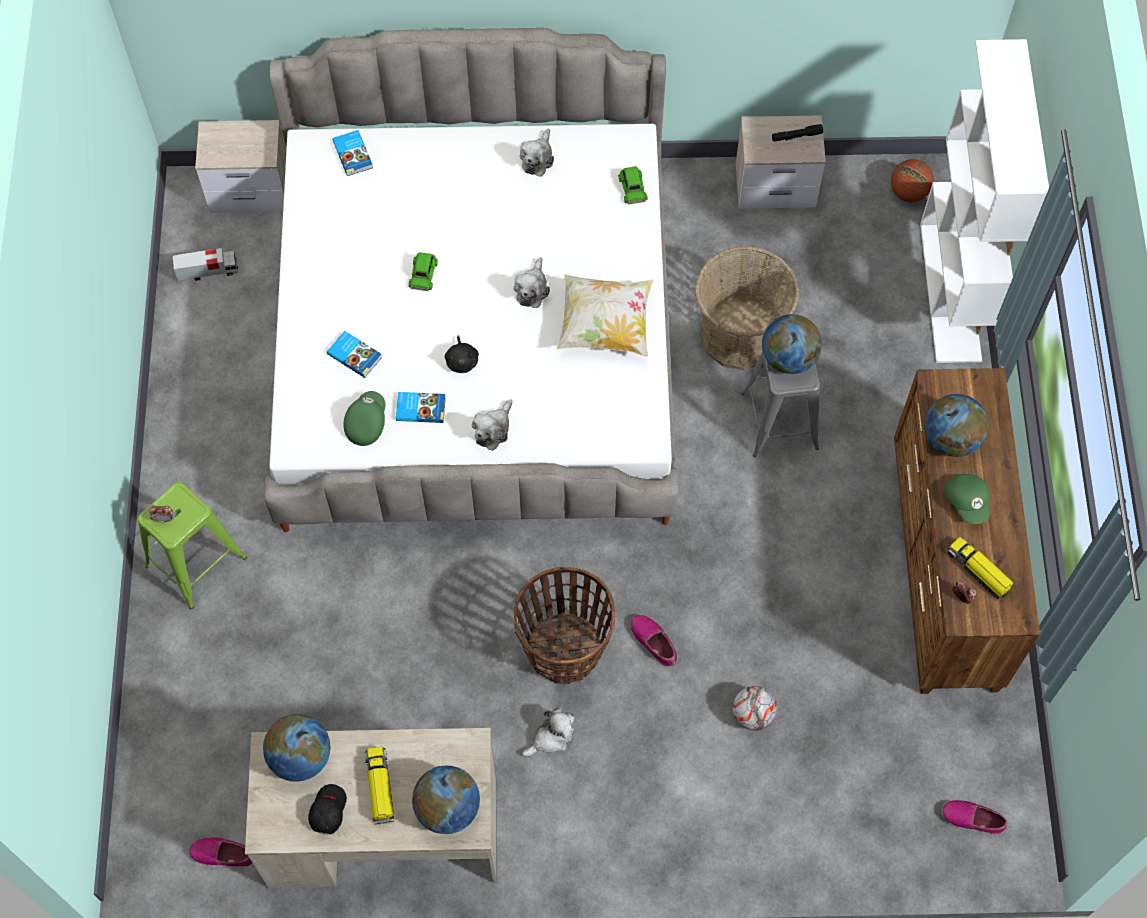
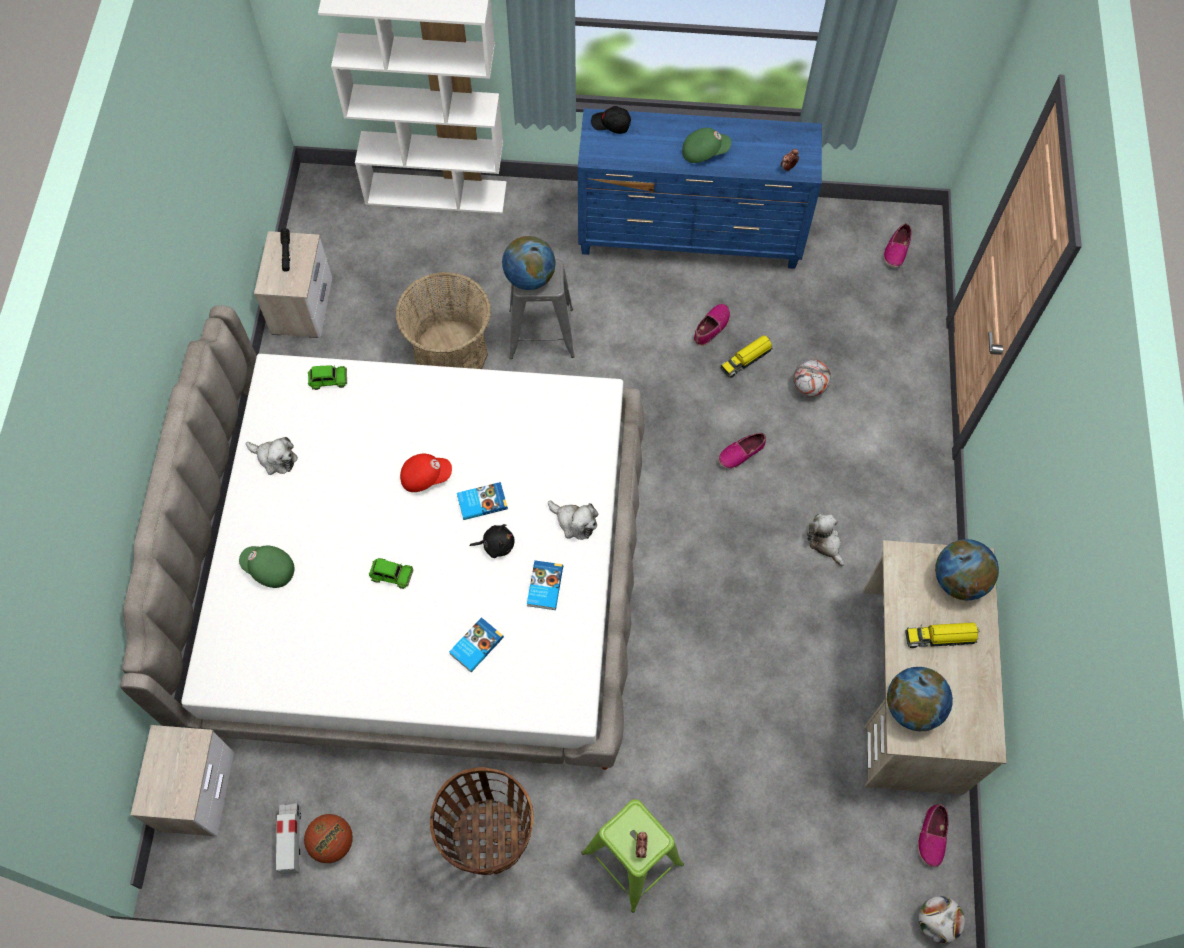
camera: 85 degrees left, 0 degrees up
black cap [308,784,347,834] -> black cap moved to [591,106,631,134]
book [332,130,373,176] -> book moved to [457,482,508,520]
green cap [344,391,385,446] -> green cap moved to [239,546,294,588]
plush toy [513,257,550,308] -> red cap [400,454,452,492]
basket [514,567,615,684] -> basket moved to [430,767,534,875]
pillow [557,274,653,357] -> none
basketball [891,159,934,202] -> basketball moved to [304,814,353,863]
brown dresser [894,368,1040,694] -> blue dresser [578,108,822,269]
globe [924,394,989,457] -> none
toy truck [948,537,1013,600] -> toy truck moved to [720,335,772,378]
none -> shoe [694,304,730,346]
none -> football [919,896,965,943]

